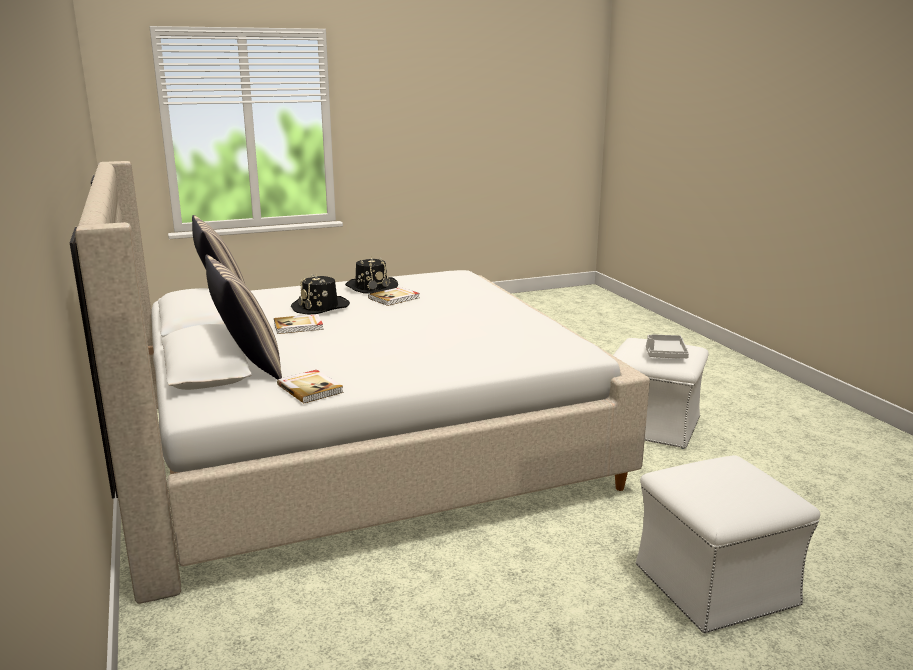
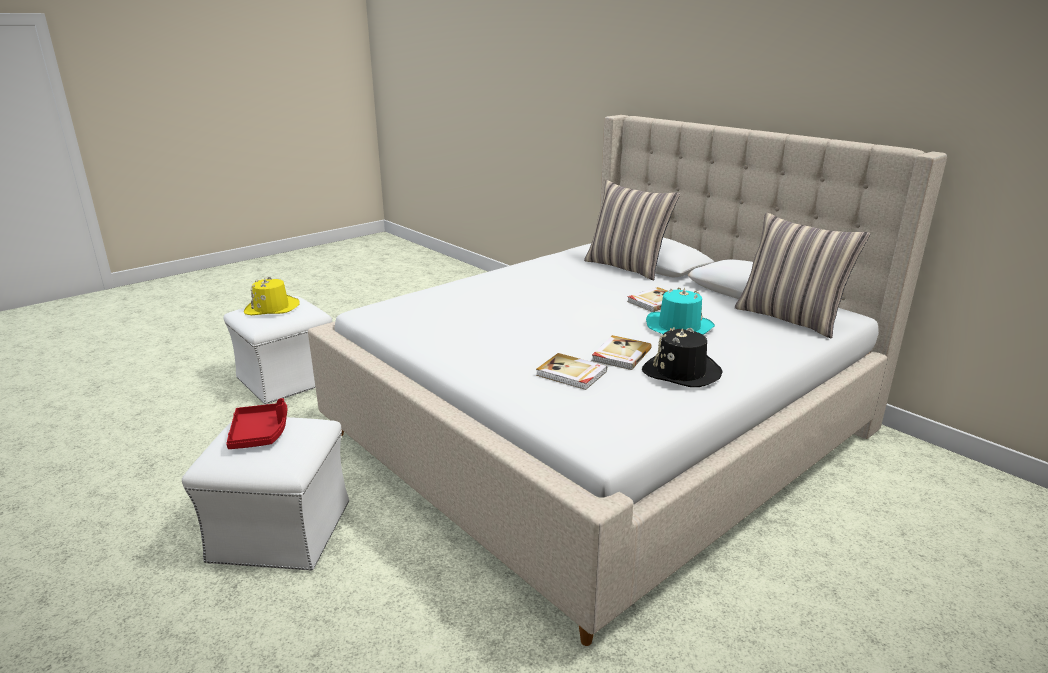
camera: 160 degrees right, 5 degrees up
book [277,370,344,403] -> book moved to [536,353,607,390]
black hat [291,274,350,315] -> turquoise hat [646,287,715,335]
grey tray [646,334,689,358] -> red tray [226,398,288,449]
none -> yellow hat [244,277,300,315]

